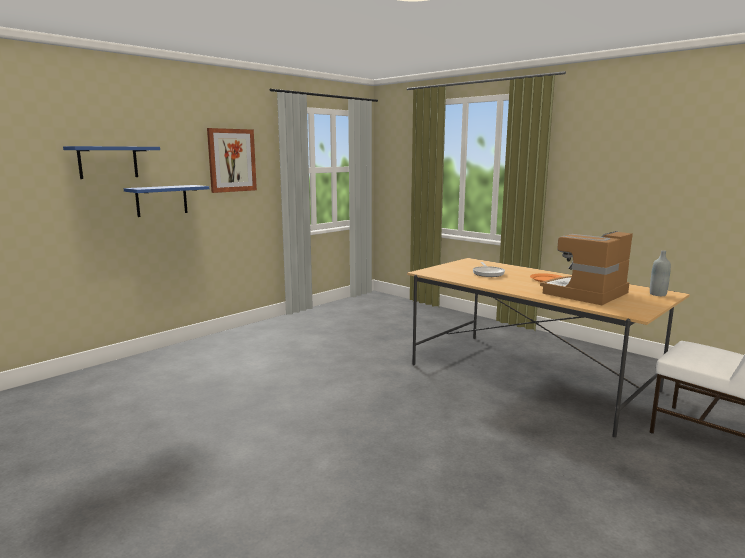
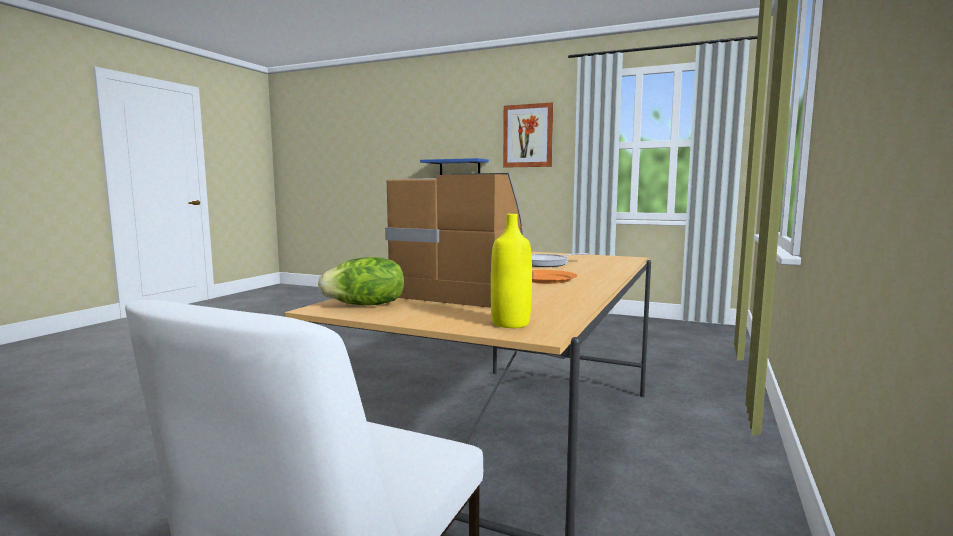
camera: 70 degrees right, 5 degrees down
blue shelf [63,146,160,179] -> none
grey bottle [650,250,671,296] -> yellow bottle [491,214,532,328]
none -> lettuce [318,257,404,305]

